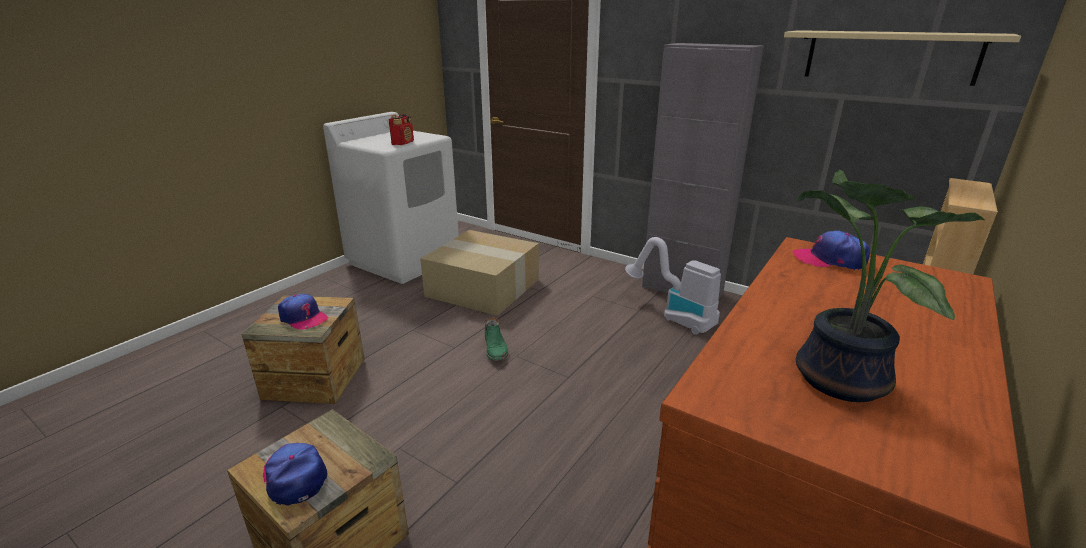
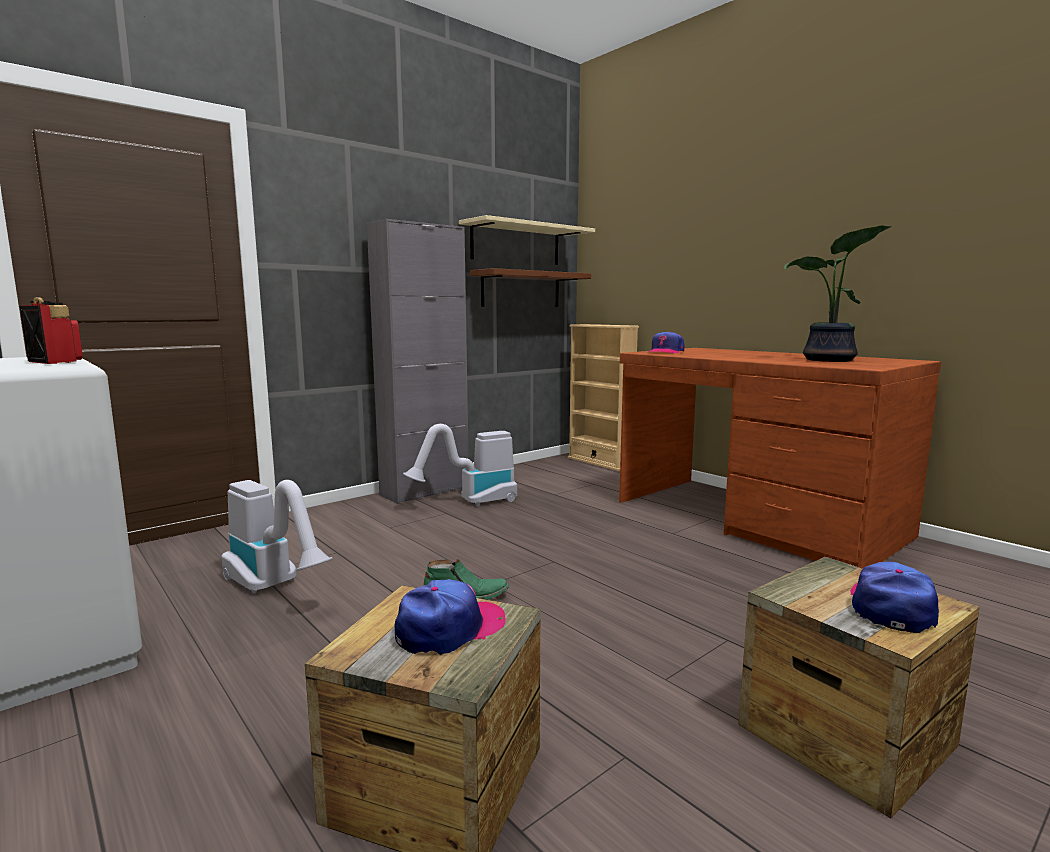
camera: 75 degrees left, 15 degrees down
cap [263,443,327,506] -> cap turned 135 degrees clockwise [850,562,939,633]
cardboard box [420,230,539,316] -> vacuum cleaner [221,480,332,594]
none -> brown shelf [470,268,591,307]

